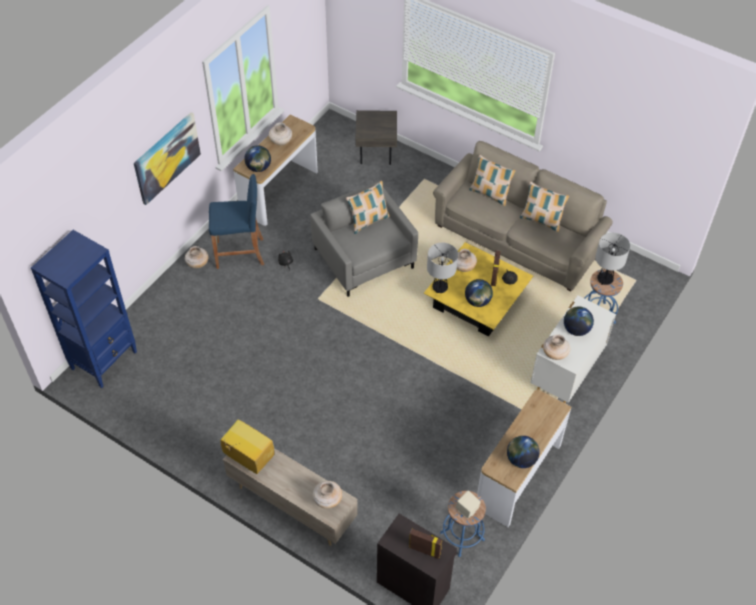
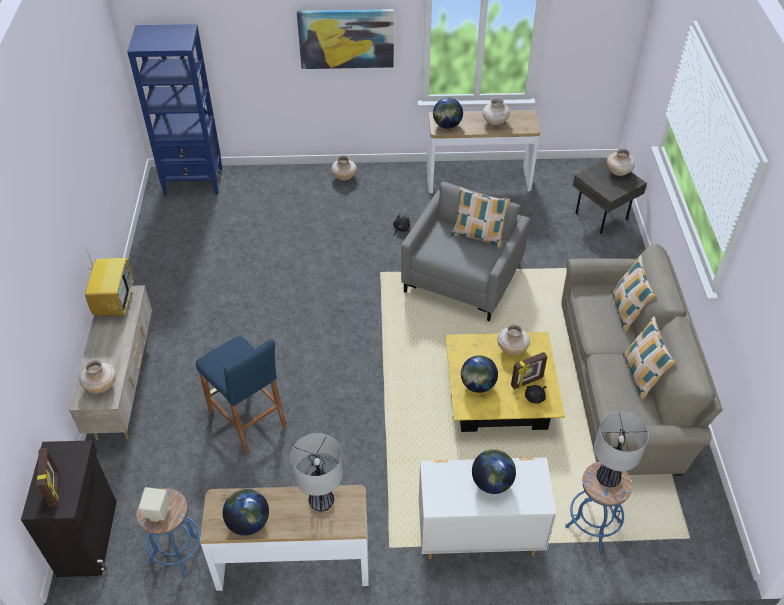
camera: 55 degrees right, 5 degrees down
blue stool [209,174,264,269] -> blue stool moved to [196,336,287,453]
table lamp [427,243,458,293] -> table lamp moved to [291,433,343,511]
beige vase [543,334,570,360] -> beige vase moved to [607,148,635,176]

